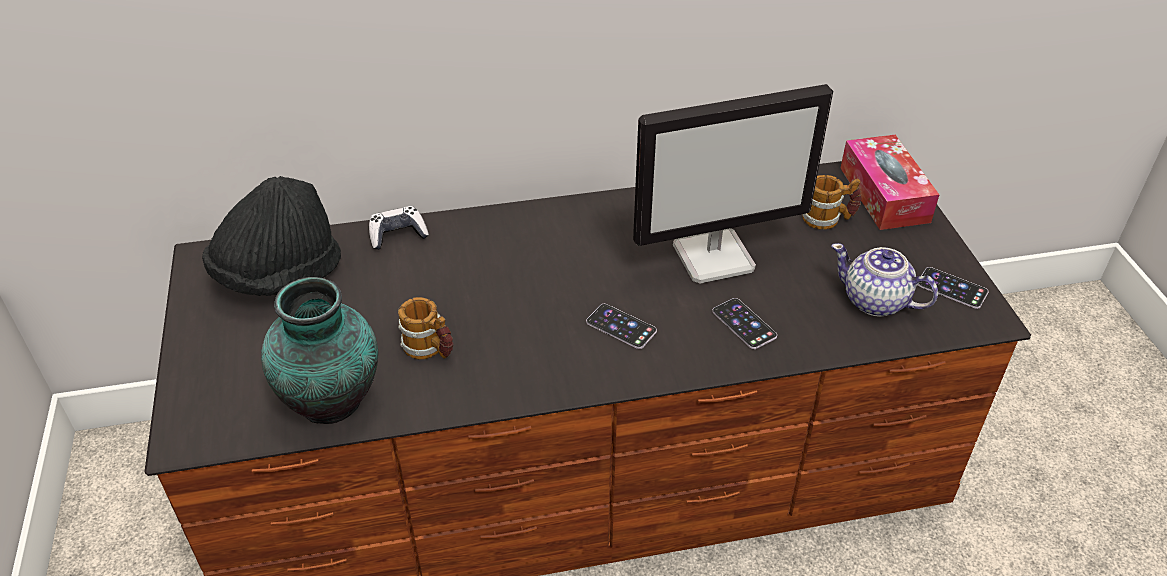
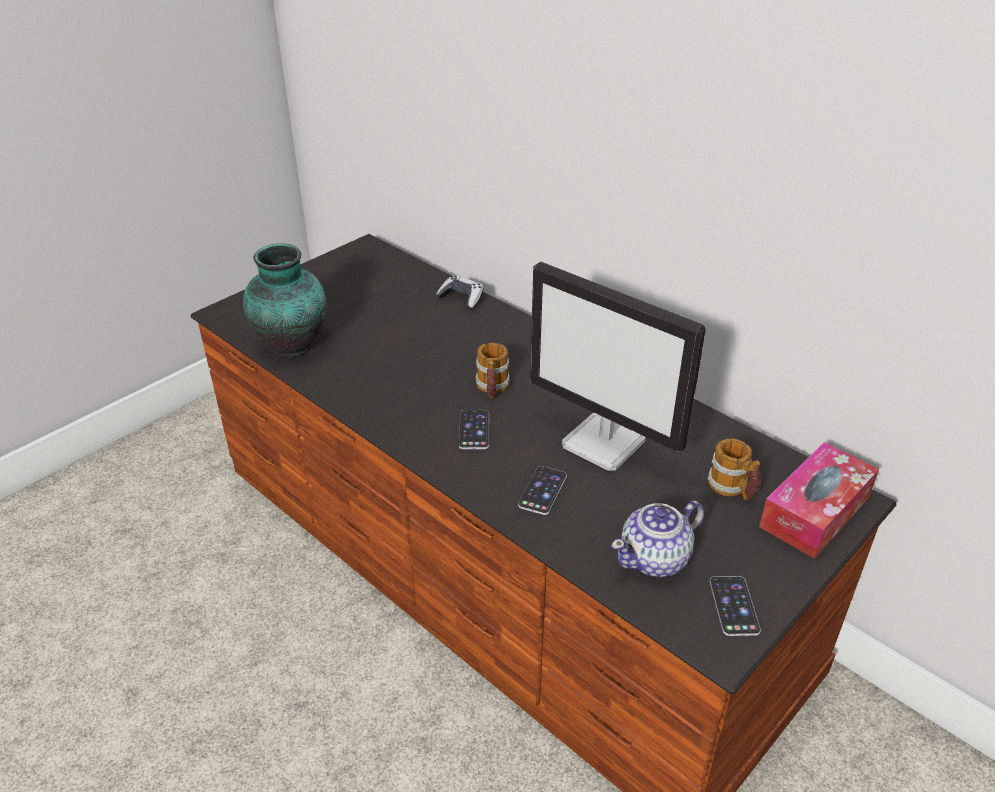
camera: 55 degrees right, 5 degrees down
black hat [202,176,341,296] -> none
mug [398,297,453,359] -> mug moved to [476,343,510,398]
teapot [831,243,938,317] -> teapot turned 120 degrees counterclockwise [611,500,704,577]

